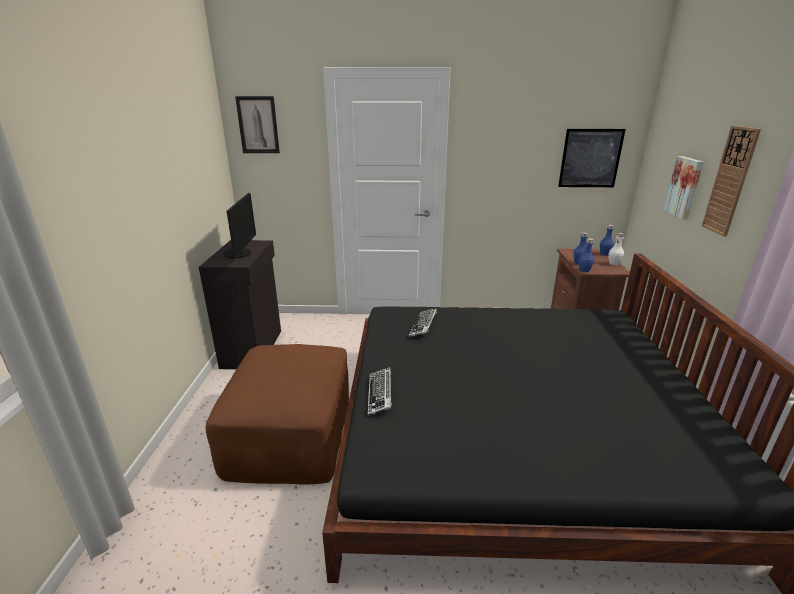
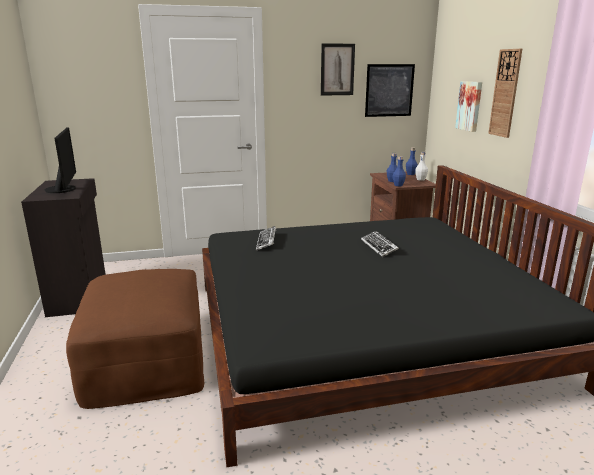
camera: 15 degrees left, 5 degrees down
picture [235,96,280,153] -> picture moved to [321,43,355,96]
keyboard [368,367,392,416] -> keyboard moved to [361,231,399,257]

